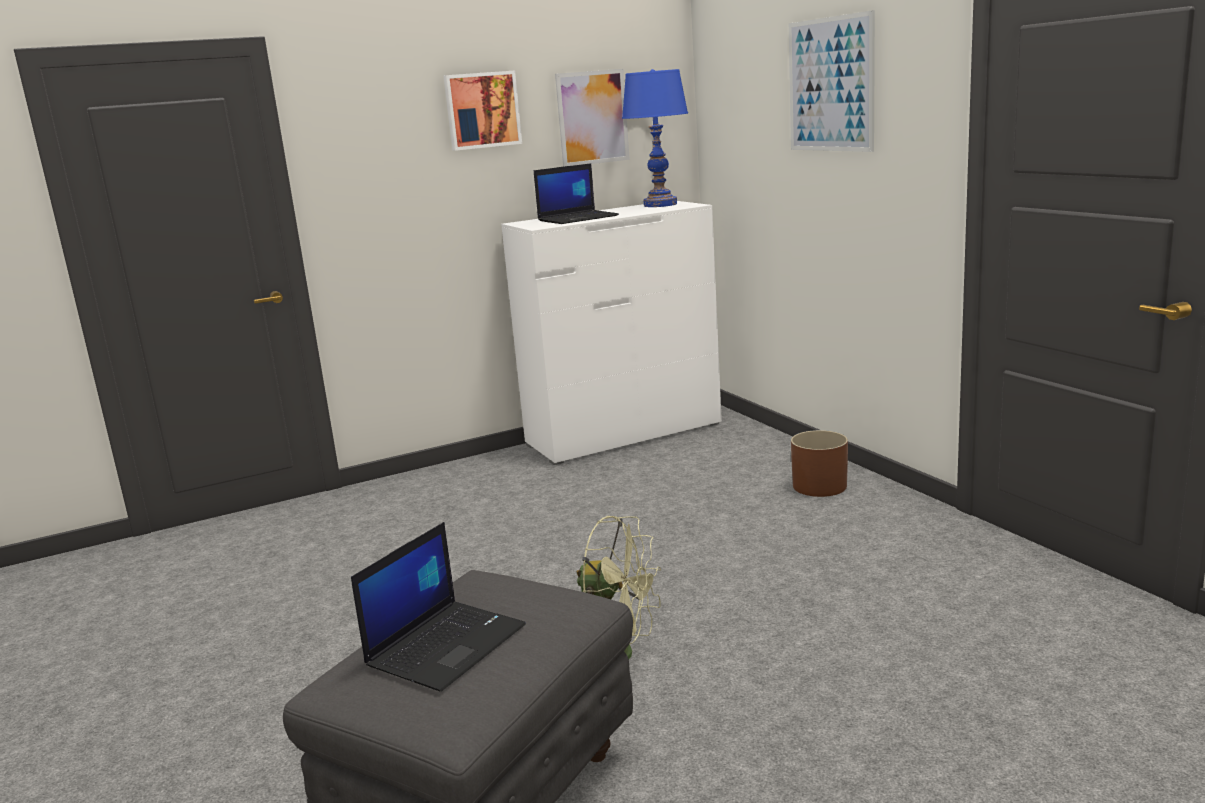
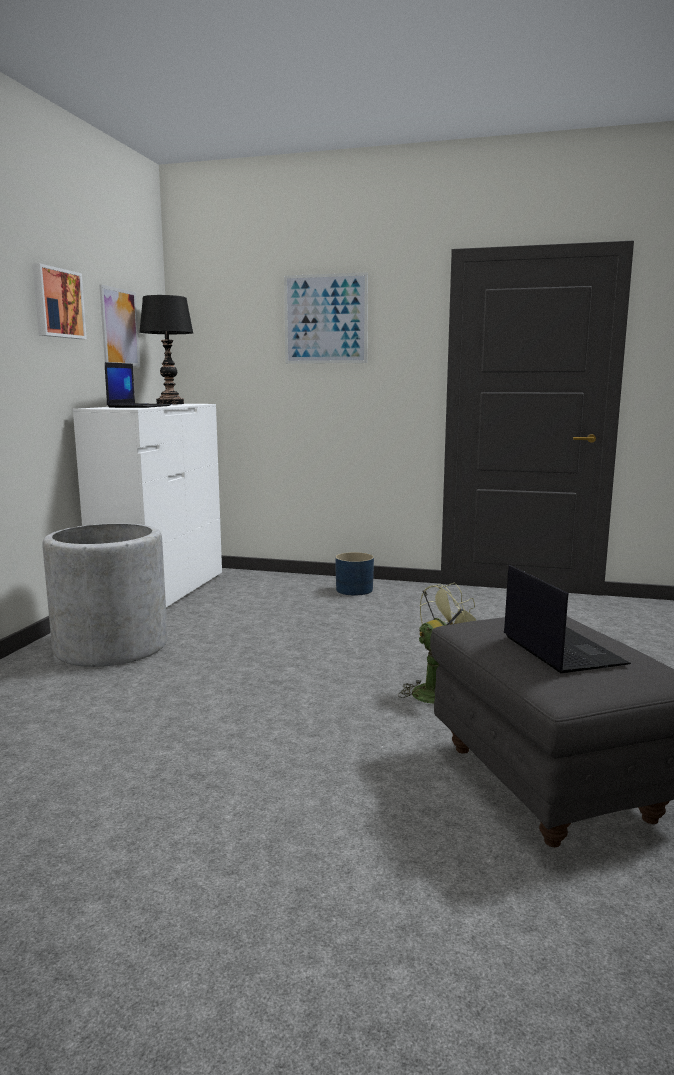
camera: 50 degrees left, 5 degrees down
blue table lamp [622,69,688,207] -> black table lamp [139,295,193,404]
brown planter [791,430,848,497] -> blue planter [335,552,374,595]
none -> grey planter [42,523,167,667]

